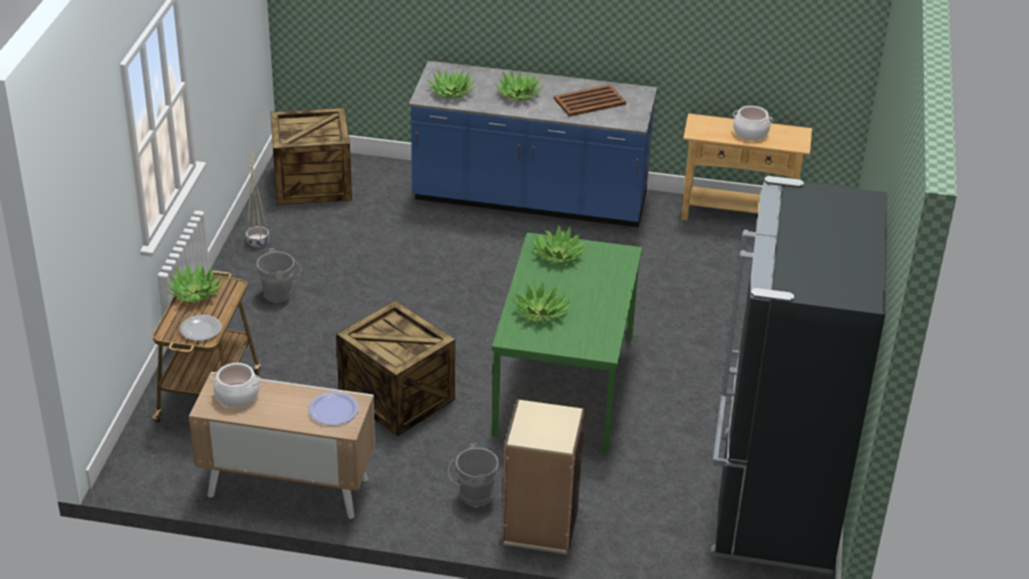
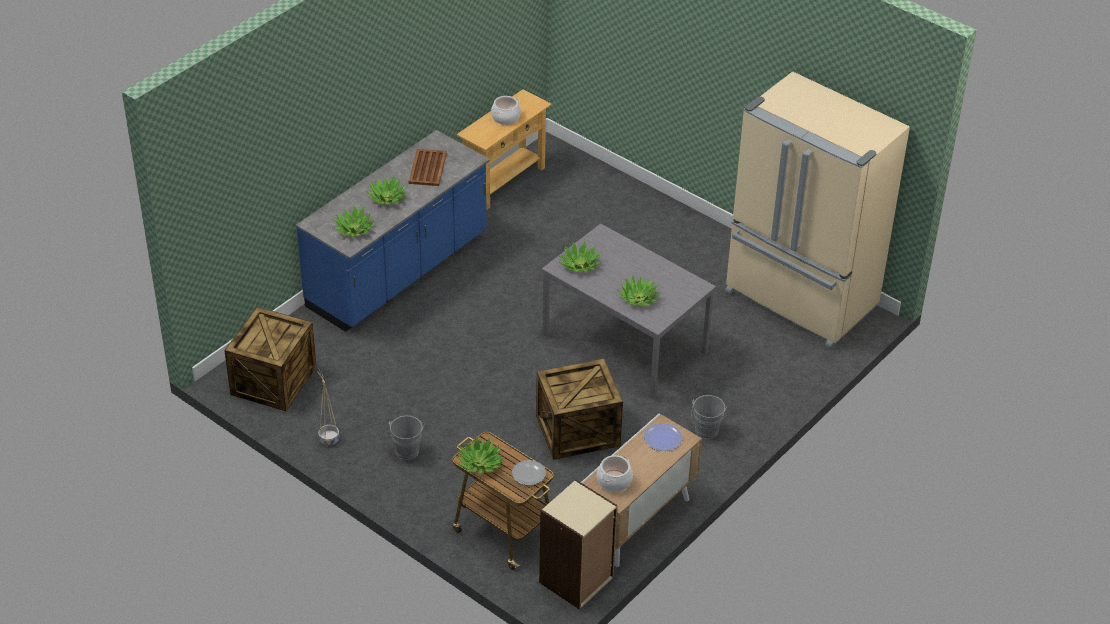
camera: 60 degrees left, 5 degrees up
green dining table [492,232,642,453] -> grey dining table [542,223,716,400]
beige bookcase [501,399,585,555] -> beige bookcase moved to [539,480,618,610]
black fridge [710,176,887,574] -> beige fridge [725,71,910,349]

